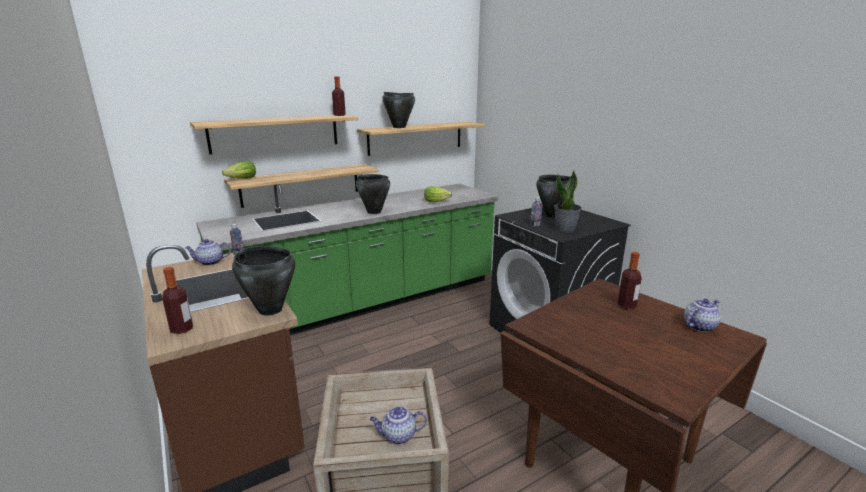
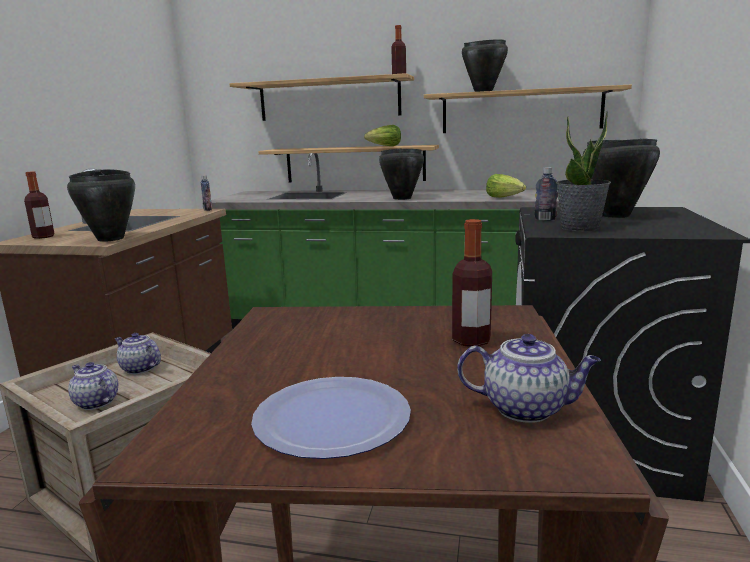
camera: 45 degrees right, 5 degrees down
teapot [185,239,231,266] -> teapot moved to [115,333,161,374]
lettuce [222,161,256,179] -> lettuce moved to [364,125,401,146]
none -> plate [251,377,411,459]

